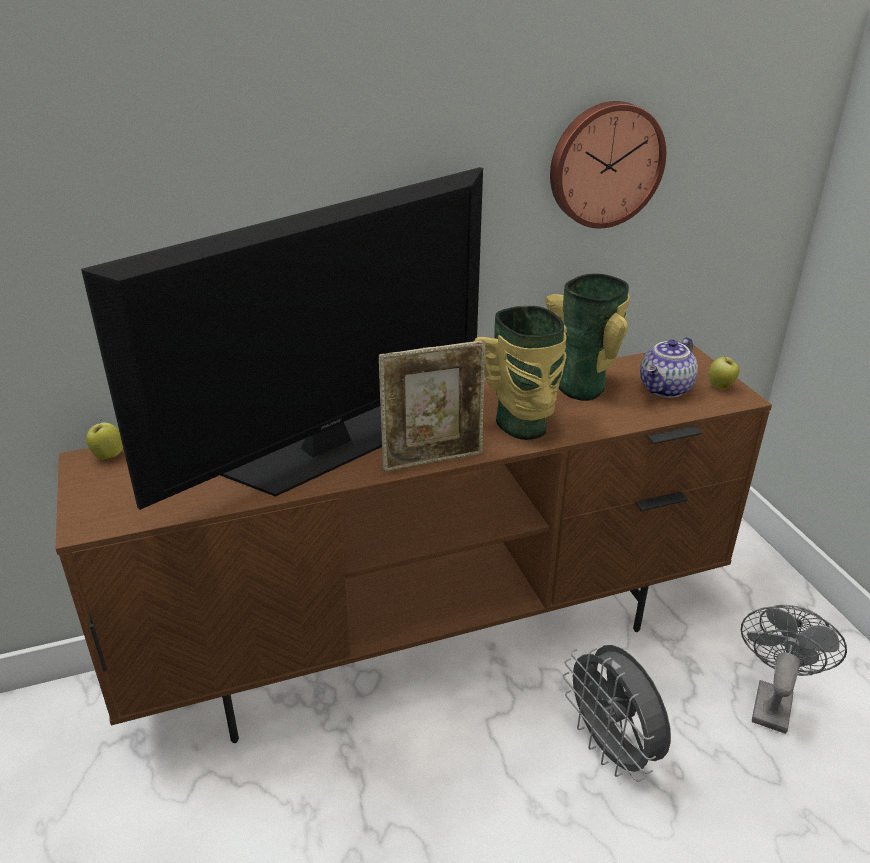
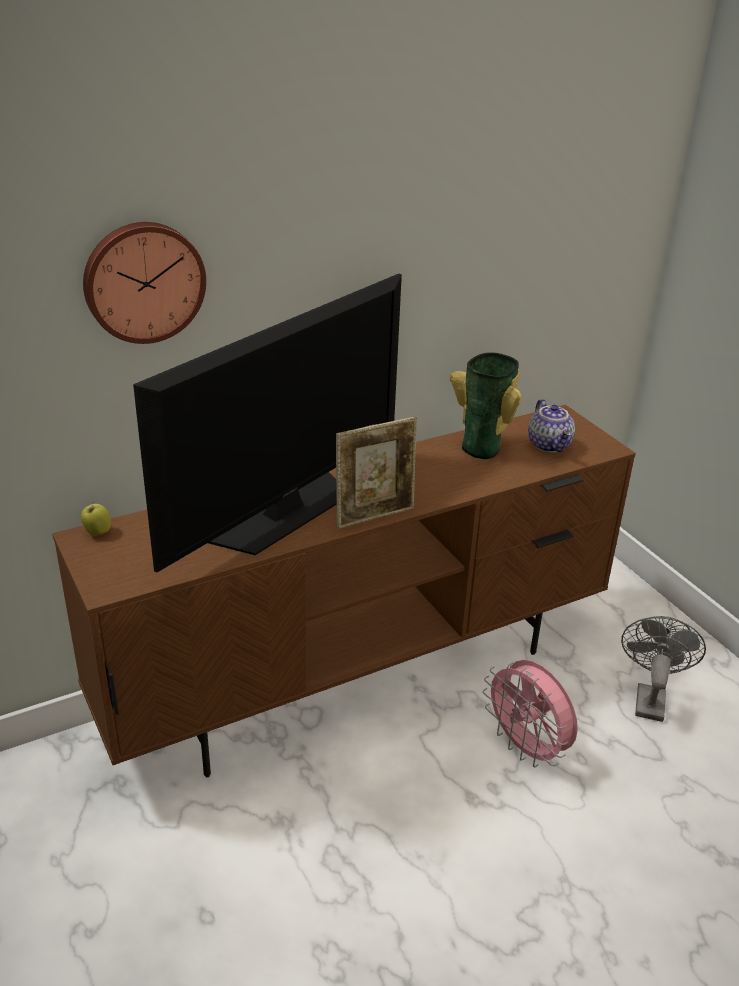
camera: 10 degrees left, 0 degrees up
vase [474,306,567,440] -> none
wall clock [550,101,666,228] -> wall clock moved to [83,222,206,344]
grey fan [563,645,671,782] -> pink fan [483,660,578,767]
teapot [640,337,698,398] -> teapot turned 45 degrees counterclockwise [528,399,575,453]
apple [708,356,739,389] -> none

